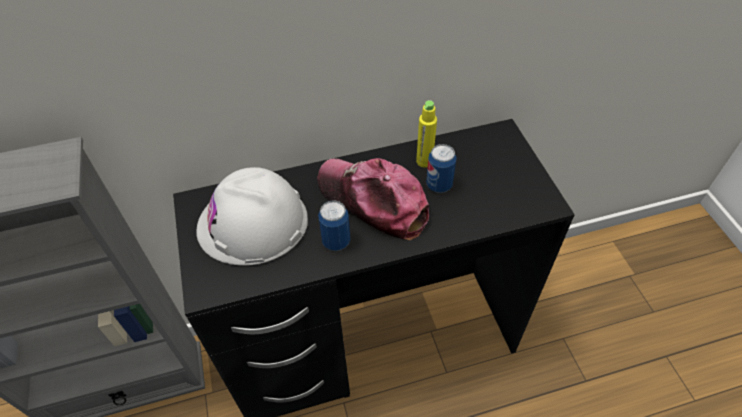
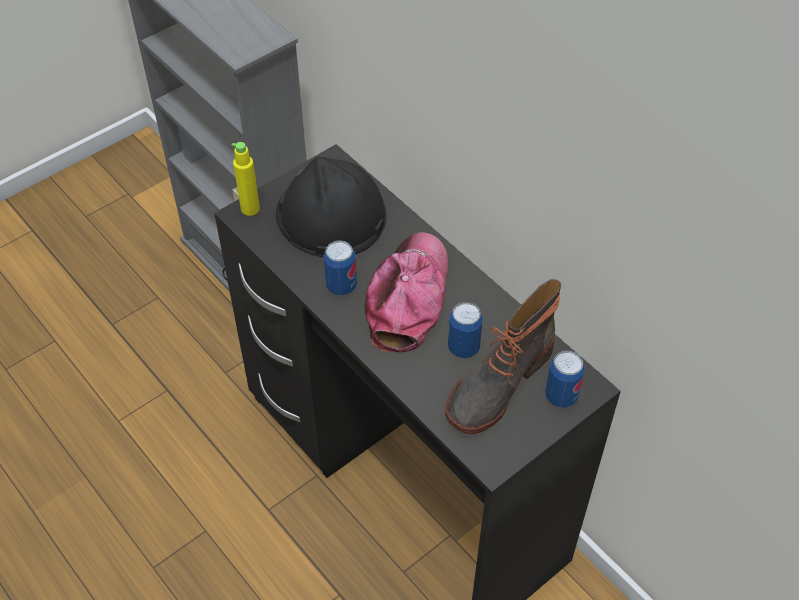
camera: 65 degrees right, 0 degrees up
white hard hat [197,167,308,266] -> black hard hat [276,157,386,257]
yellow bottle [416,100,437,167] -> yellow bottle moved to [232,142,260,216]
none -> boot [445,279,562,434]
none -> can [545,351,585,408]

